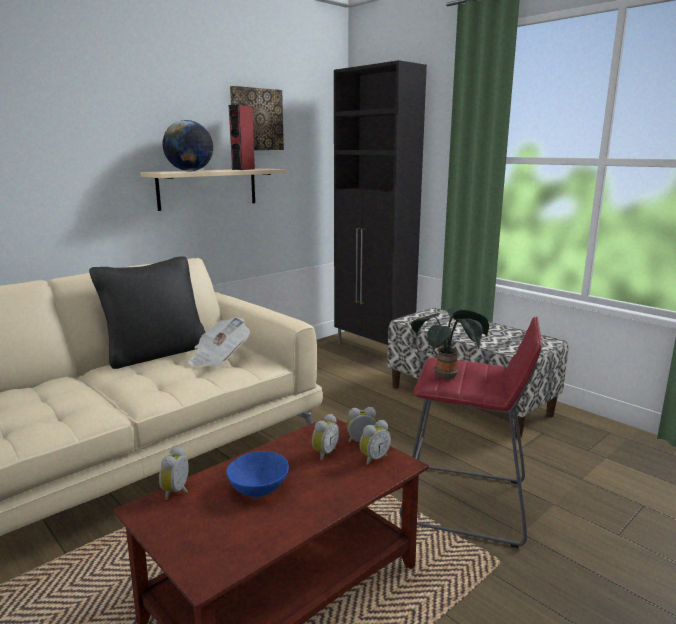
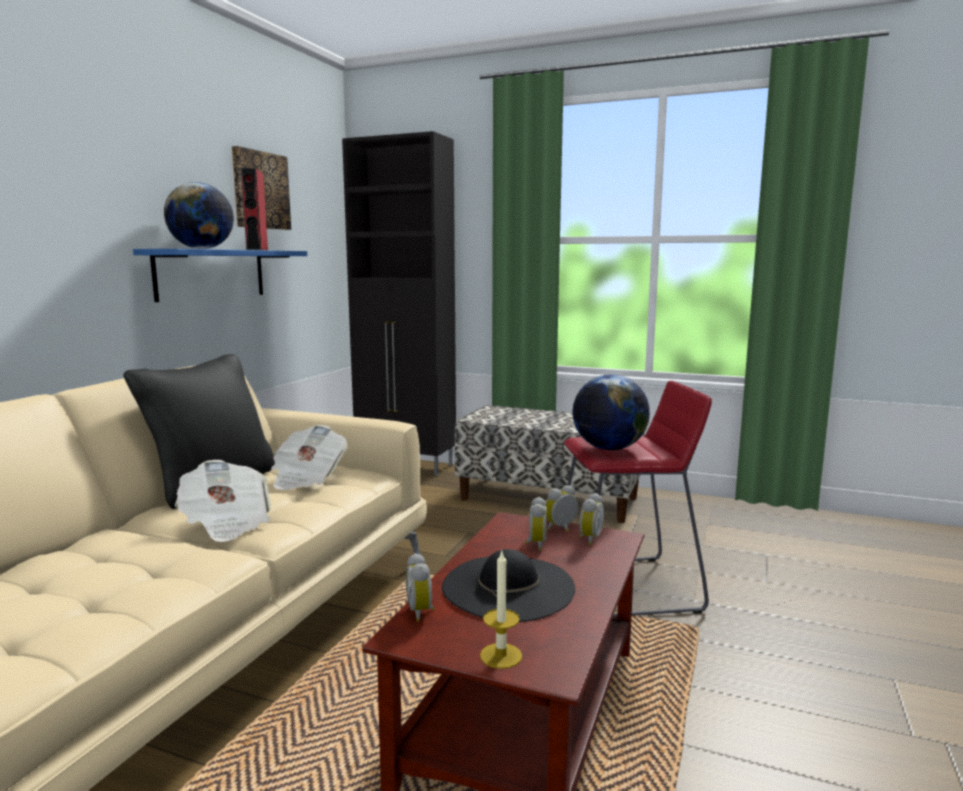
camera: 25 degrees left, 5 degrees down
beige shelf [140,168,286,211] -> blue shelf [133,249,307,302]
blue bowl [226,451,289,497] -> black hat [442,549,575,622]
potted plant [411,308,489,379] -> globe [572,374,650,450]
none -> newspaper [175,460,271,542]
none -> candle [480,551,522,669]

